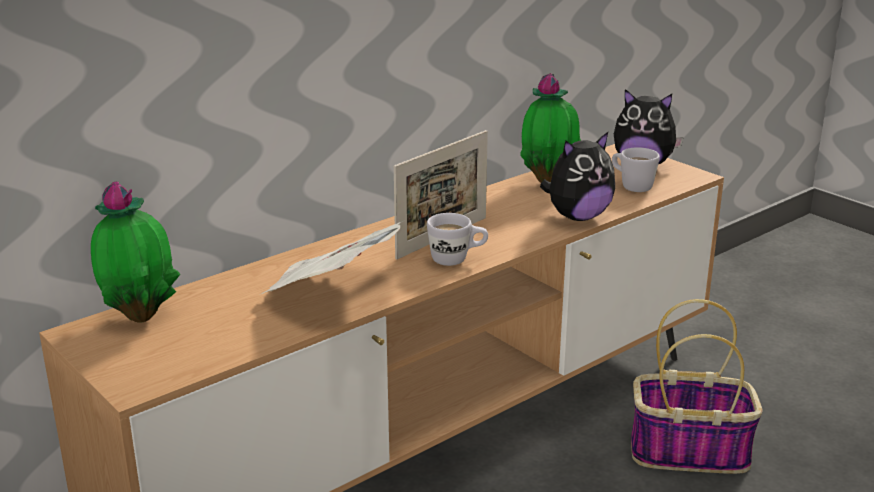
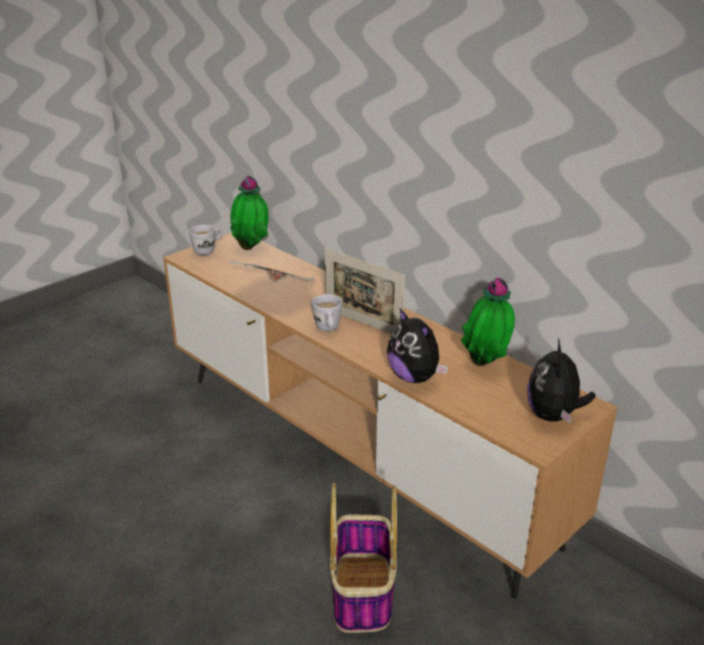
camera: 85 degrees right, 5 degrees up
white mug [612,147,660,192] -> white mug moved to [189,225,222,255]

